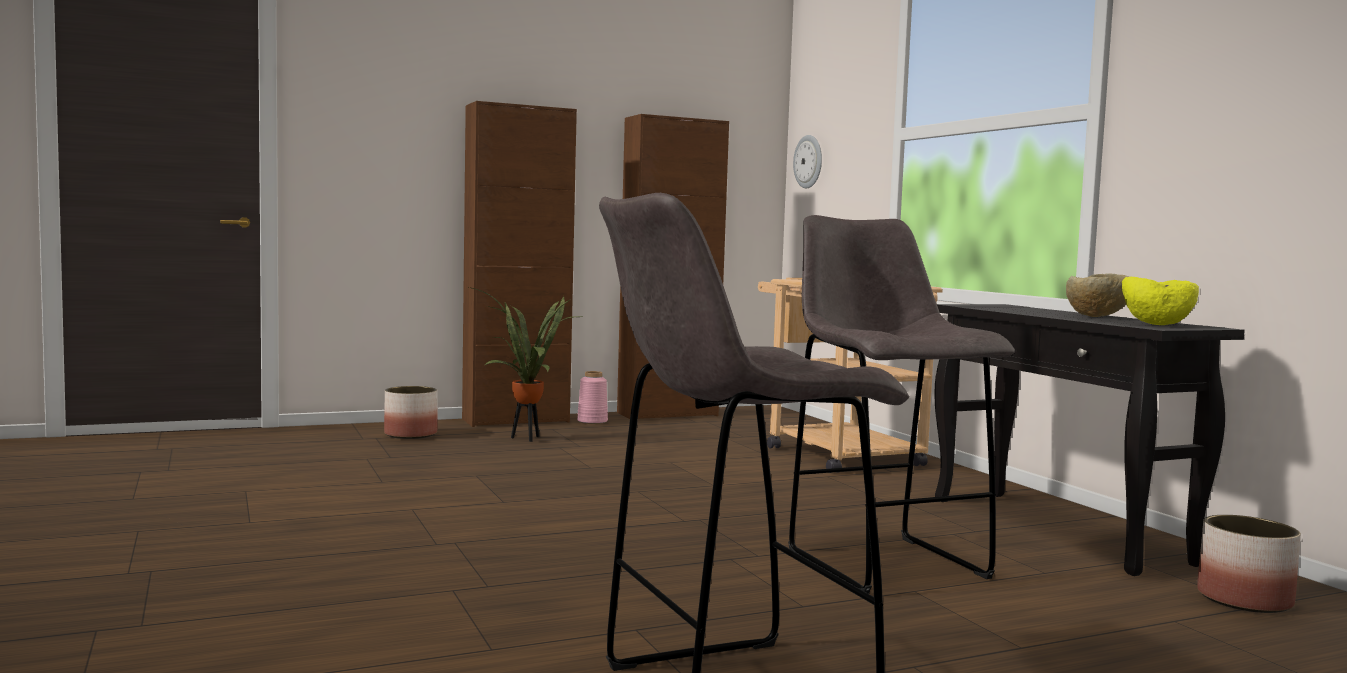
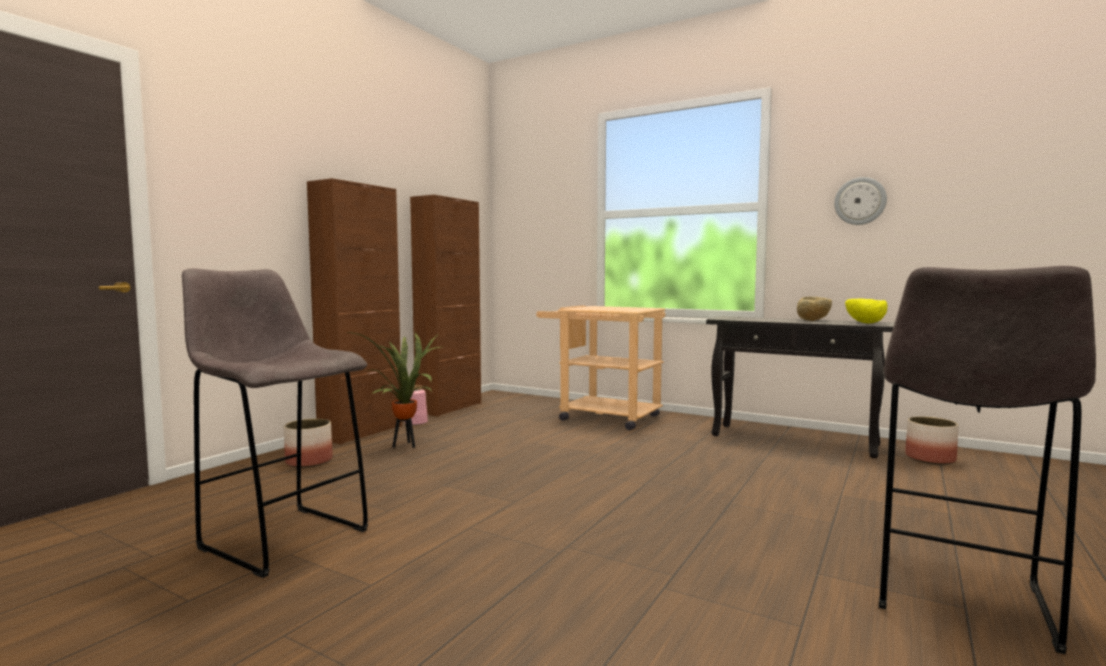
camera: 35 degrees left, 0 degrees up
grey stool [788,215,1015,594] -> grey stool moved to [182,268,368,578]
wall clock [793,135,822,188] -> wall clock moved to [834,177,887,225]

